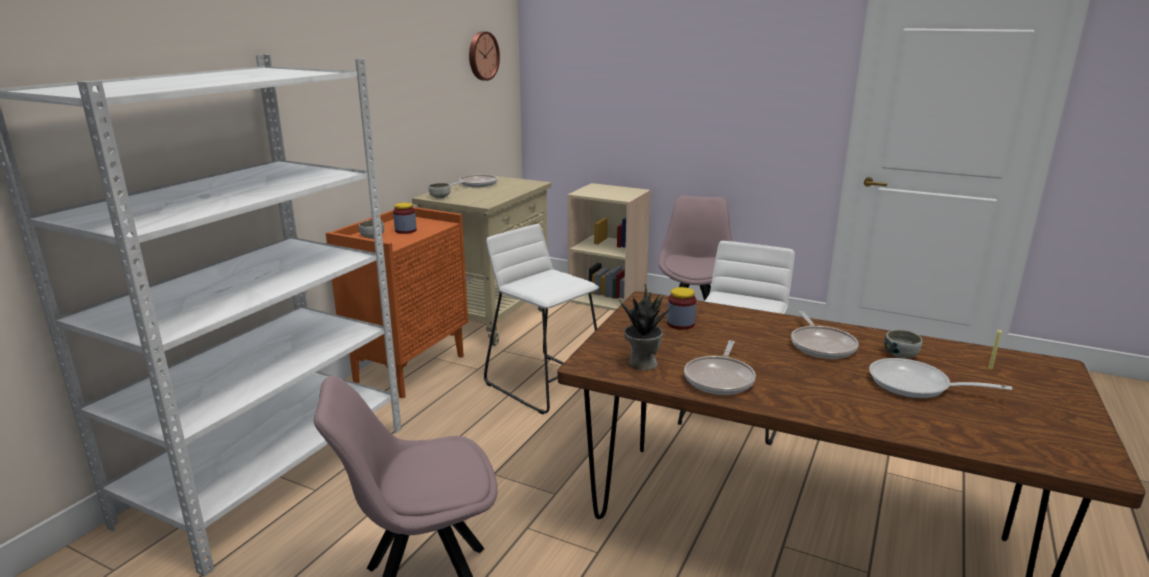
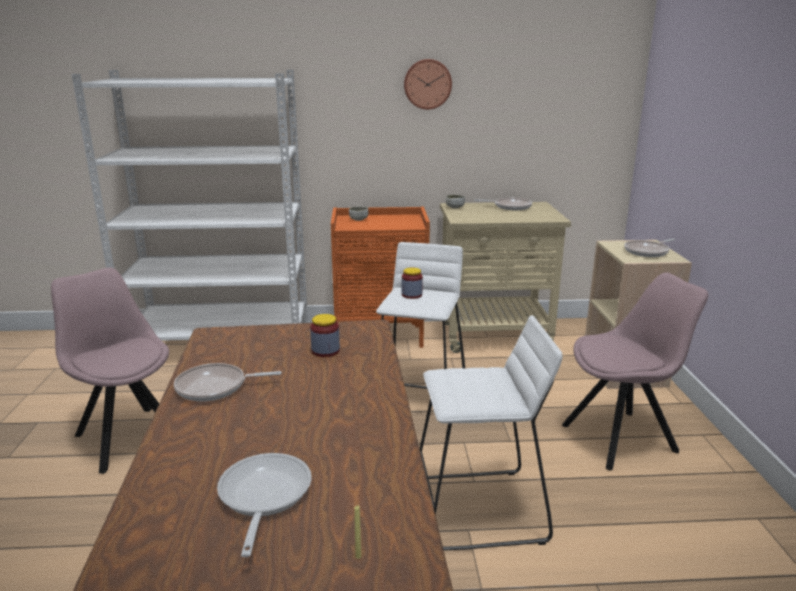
camera: 60 degrees right, 0 degrees up
jar [393,202,417,234] -> jar moved to [402,267,423,299]
wall clock [469,31,500,81] -> wall clock moved to [404,59,452,110]
potted plant [619,284,674,370] -> none
frying pan [791,311,859,359] -> frying pan moved to [624,238,675,257]
bowl [884,329,923,358] -> none

